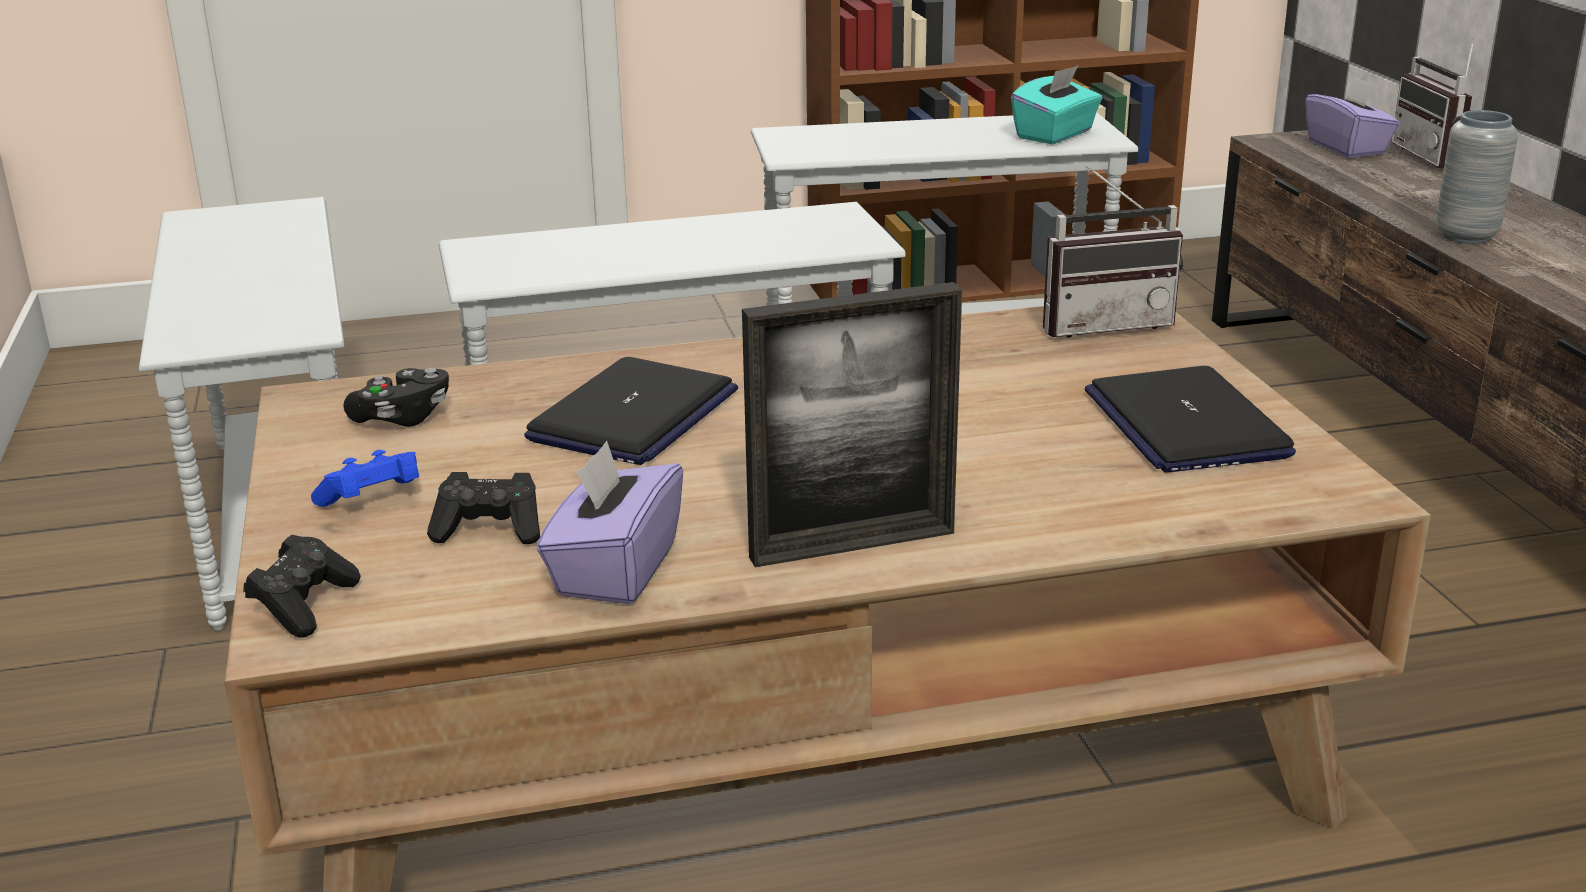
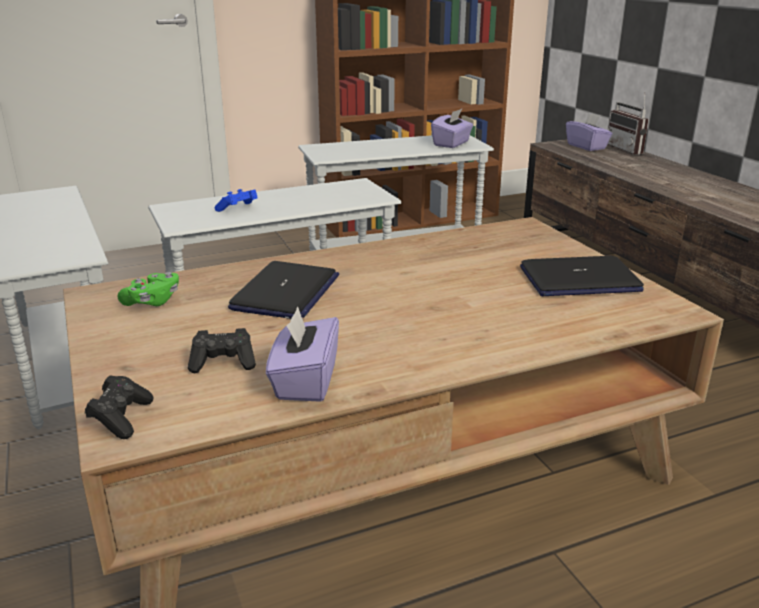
camera: 10 degrees left, 0 degrees up
blue game controller [311,450,419,507] -> blue game controller moved to [214,189,257,212]
black game controller [343,368,449,427] -> green game controller [118,272,179,306]
picture frame [742,282,962,567] -> none
turquoise tissue box [1011,65,1102,144] -> purple tissue box [431,109,473,148]
radio [1043,165,1183,338] -> none
laptop [1085,366,1296,472] -> laptop turned 75 degrees counterclockwise [520,256,644,296]
grey vase [1436,110,1518,244] -> none

